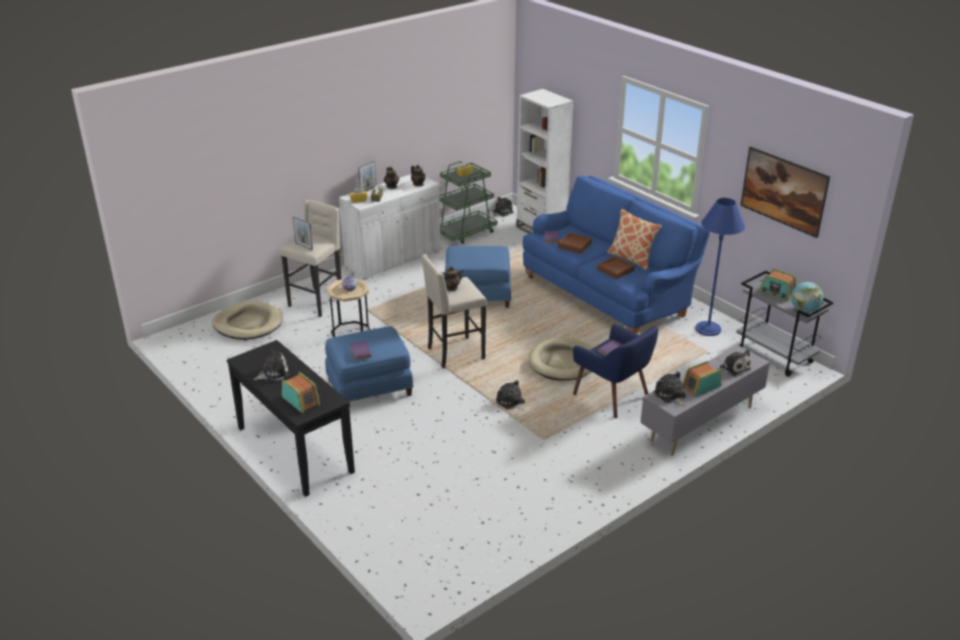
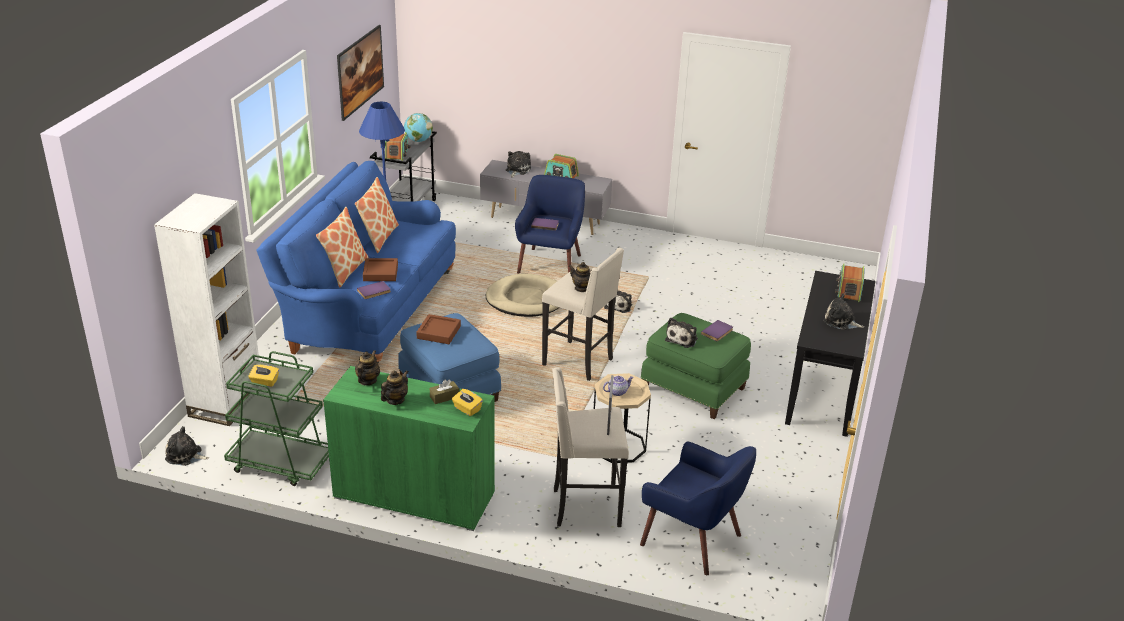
camera: 125 degrees left, 0 degrees up
beige dog bed [212,301,283,340] -> blue armchair [640,441,756,575]
blue ottoman [325,326,414,402] -> green ottoman [641,313,751,419]
white cabinet [339,174,441,280] -> green cabinet [323,366,495,531]
picture frame [358,160,377,191] -> none
brown tray [597,256,635,279] -> brown tray moved to [416,314,461,344]
plush toy [654,372,686,406] -> plush toy moved to [665,317,698,348]
none -> pillow [316,207,369,287]

